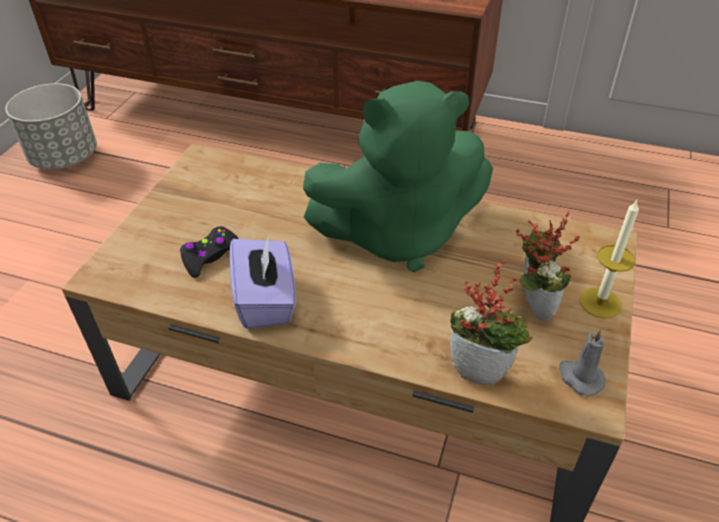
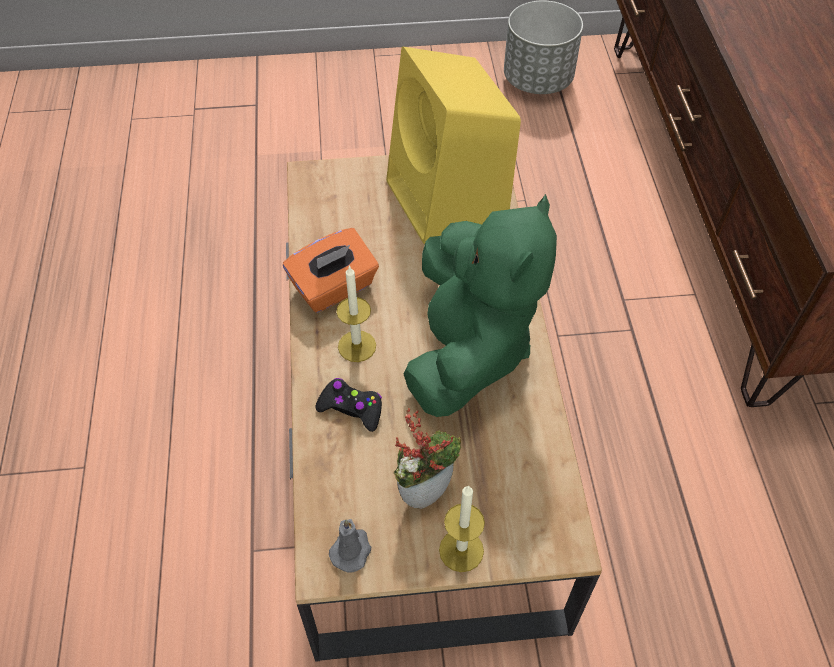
camera: 65 degrees right, 10 degrees up
black game controller [180,226,239,278] -> black game controller moved to [316,378,382,432]
purple tissue box [230,235,296,329] -> orange tissue box [283,228,379,313]
green plush toy [303,81,493,272] -> green plush toy turned 135 degrees counterclockwise [404,194,557,417]
potted plant [450,259,533,385] -> none
none -> candle [336,265,376,362]
none -> yellow speaker [386,46,521,244]

